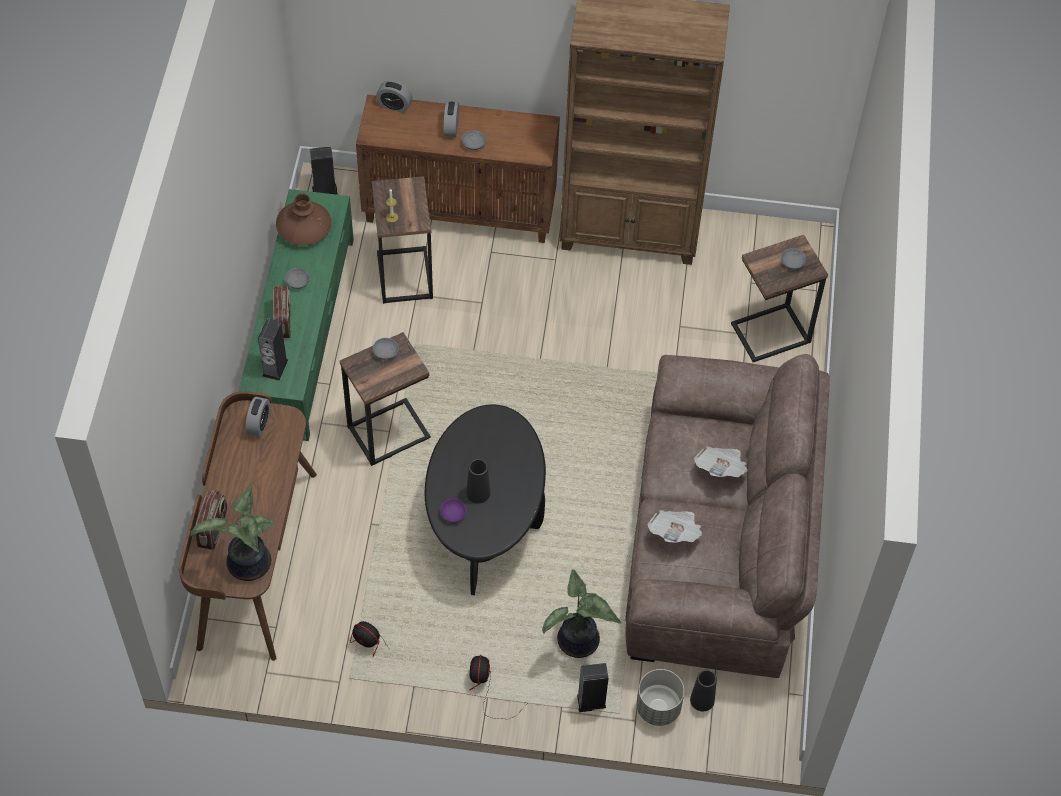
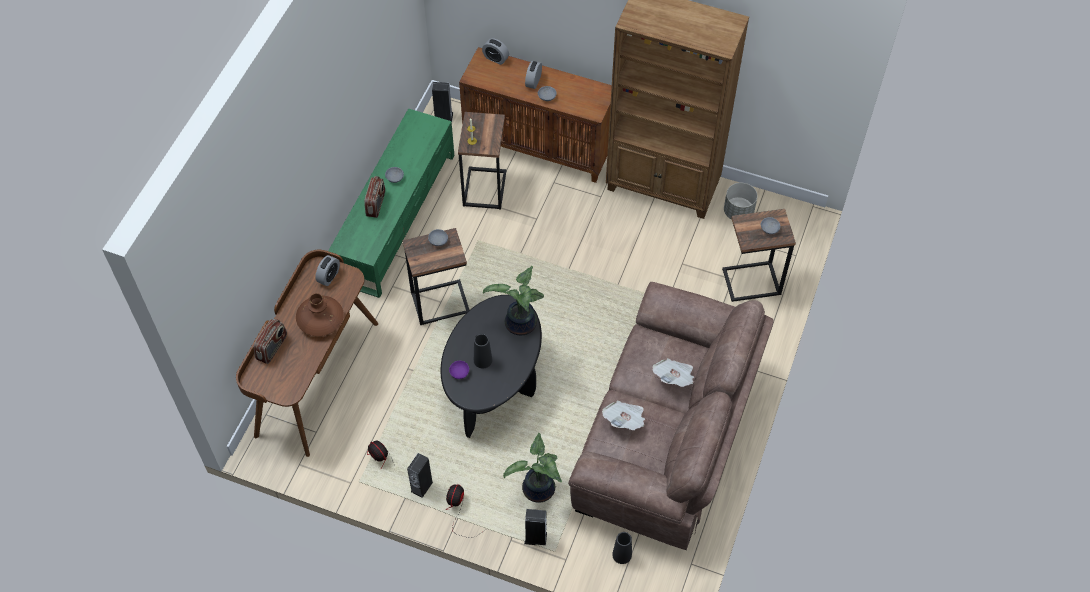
camera: 15 degrees right, 0 degrees up
potted plant [191,486,275,581] -> potted plant moved to [483,266,544,335]
speaker [258,318,288,381] -> speaker moved to [407,453,433,498]
brown vase [276,194,332,245] -> brown vase moved to [296,293,344,336]
grey planter [636,669,684,726] -> grey planter moved to [724,183,758,220]

